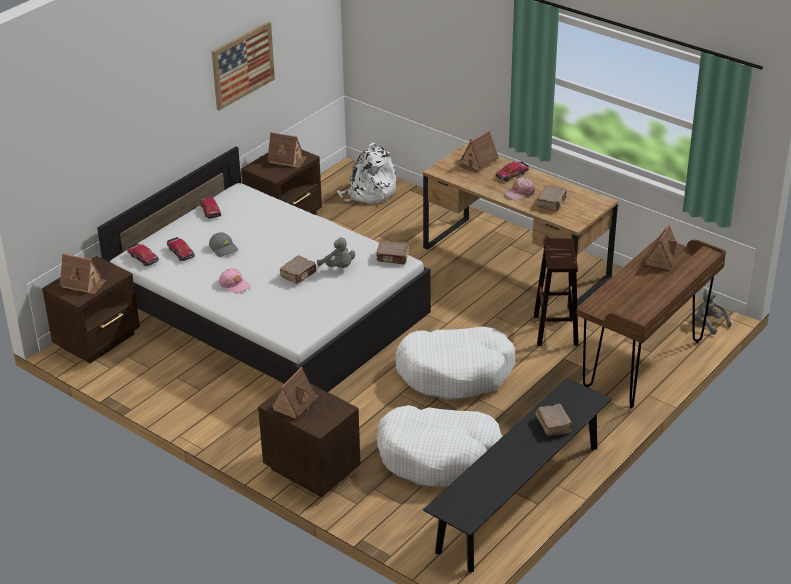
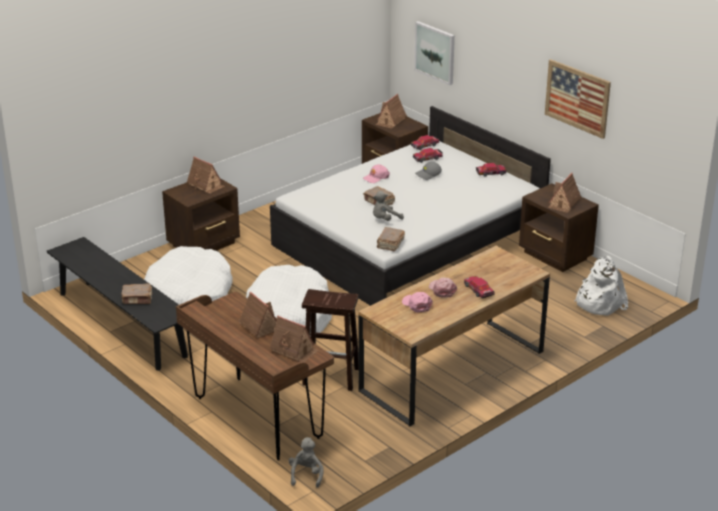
camera: 100 degrees right, 5 degrees down
toy house [458,130,499,173] -> toy house moved to [238,292,277,338]
brown book [537,185,567,211] -> pink cap [402,292,433,313]
grey plush toy [695,289,731,335] -> grey plush toy turned 60 degrees counterclockwise [288,437,324,488]
none -> picture [414,21,455,85]

